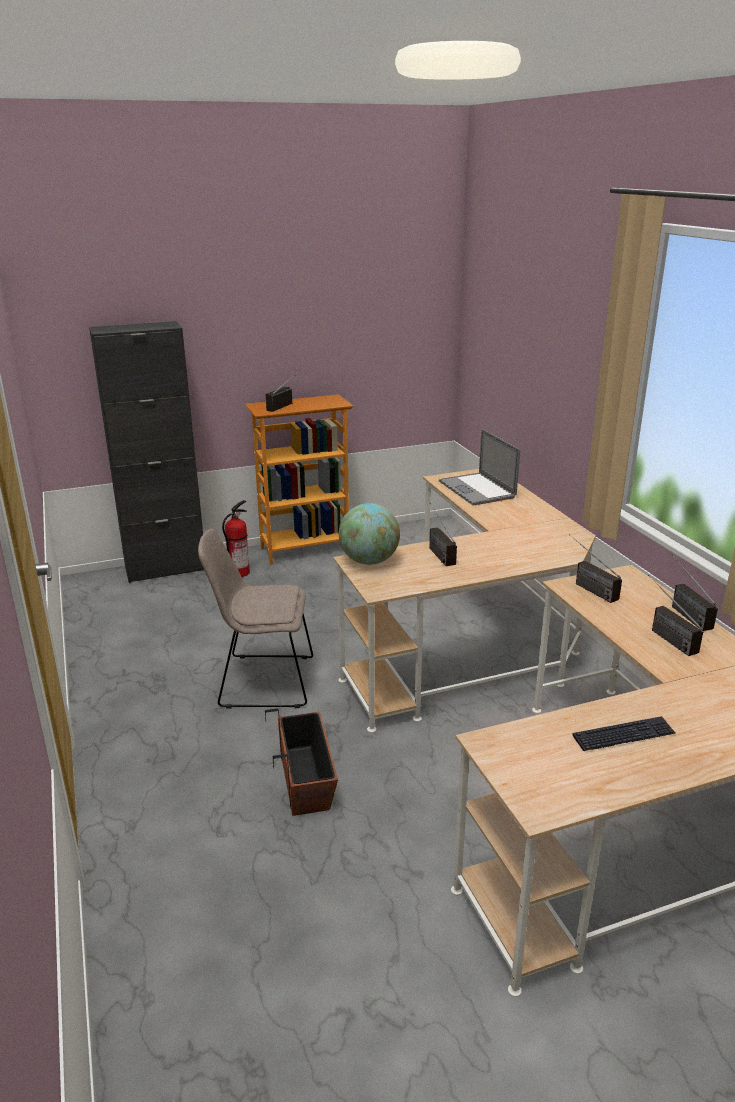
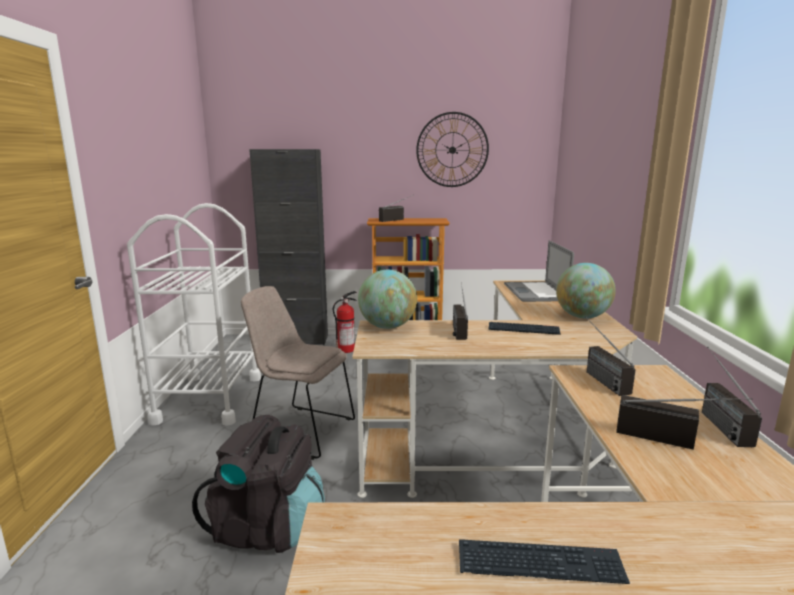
camera: 20 degrees right, 10 degrees down
planter [265,708,338,816] -> black backpack [192,415,325,553]
radio [648,575,703,656] -> radio turned 120 degrees clockwise [616,395,753,449]
none -> white cart [127,203,261,426]
none -> wall clock [416,112,489,187]
none -> keyboard [489,322,561,335]
none -> globe [556,263,616,318]

